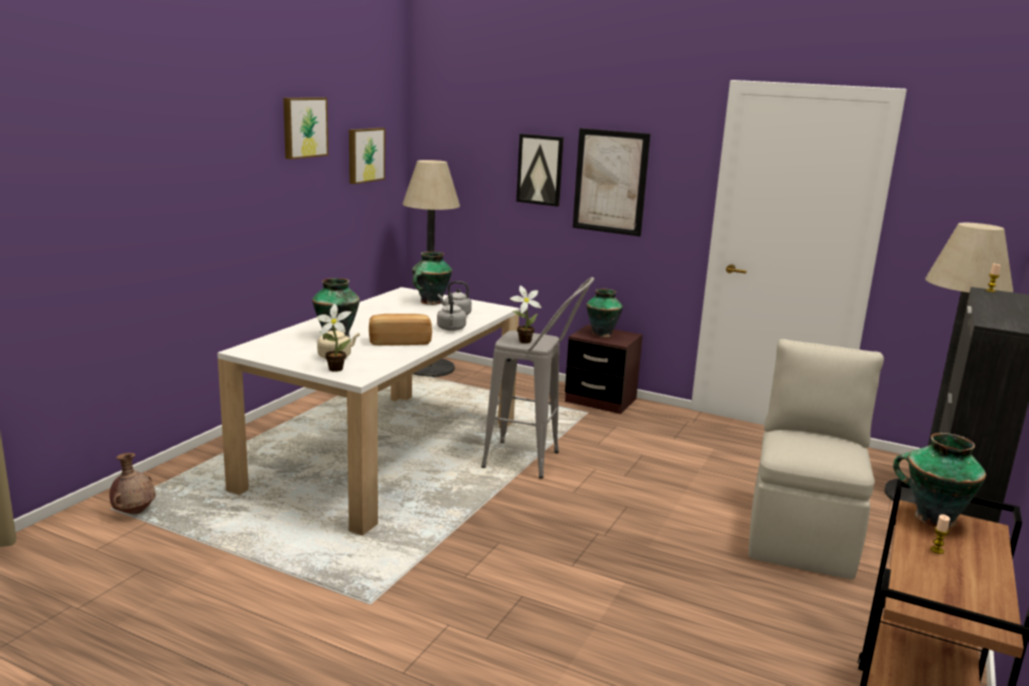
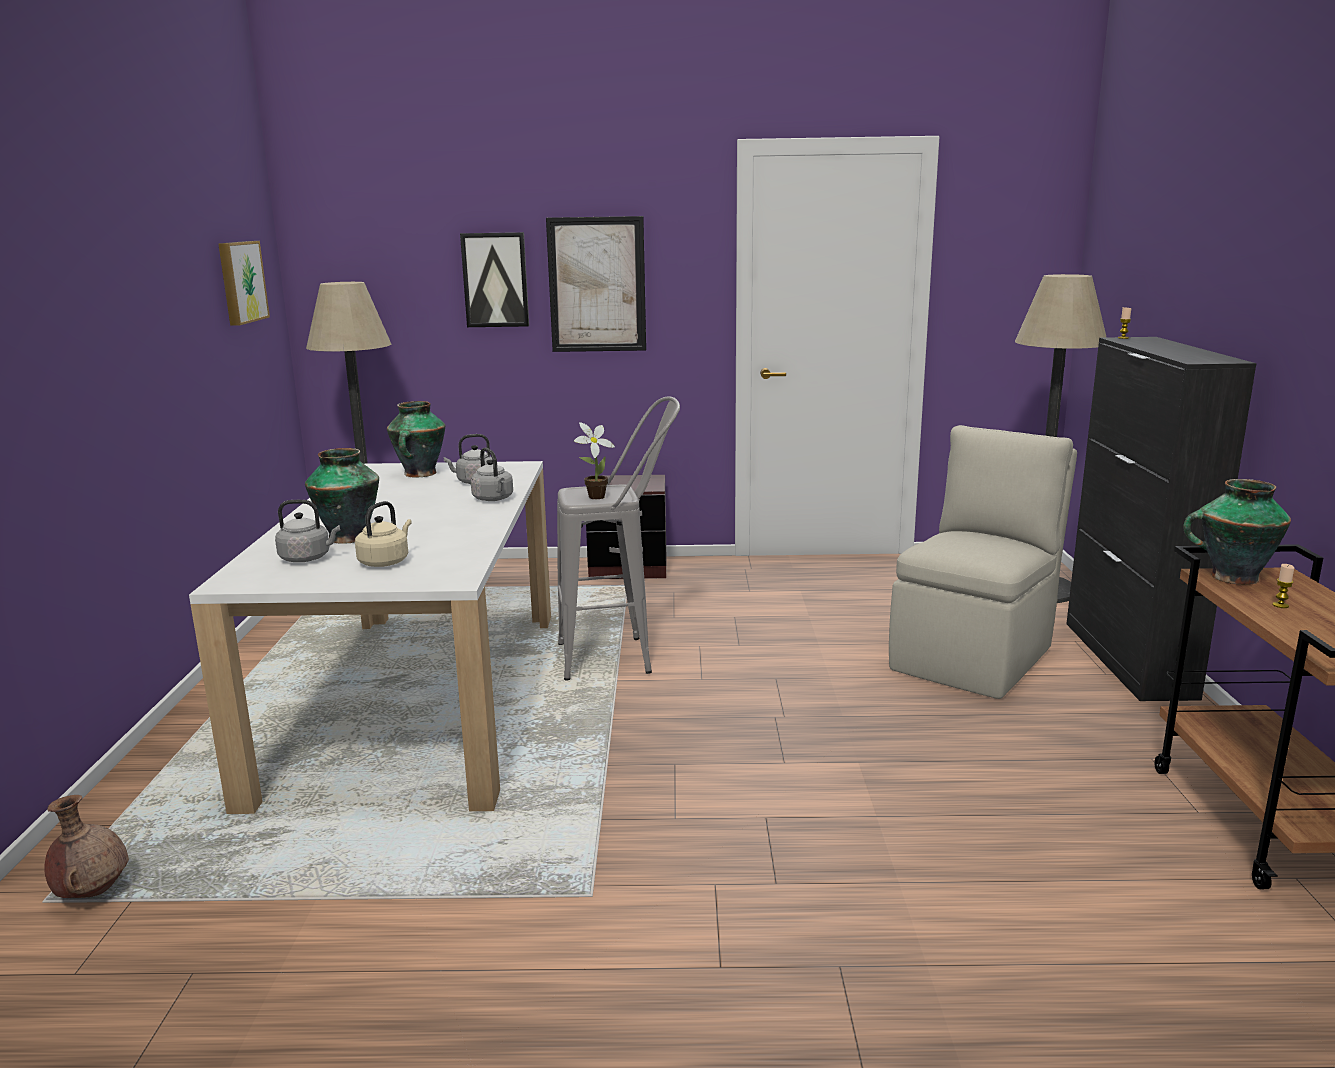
camera: 25 degrees left, 0 degrees up
picture [283,97,328,159] -> none
potted plant [317,304,351,372] -> none
bread [369,314,432,346] -> none
vase [586,289,623,338] -> none
beige chair [749,339,884,579] -> beige chair turned 45 degrees clockwise [889,425,1077,699]
none -> grey kettle [275,500,340,562]

